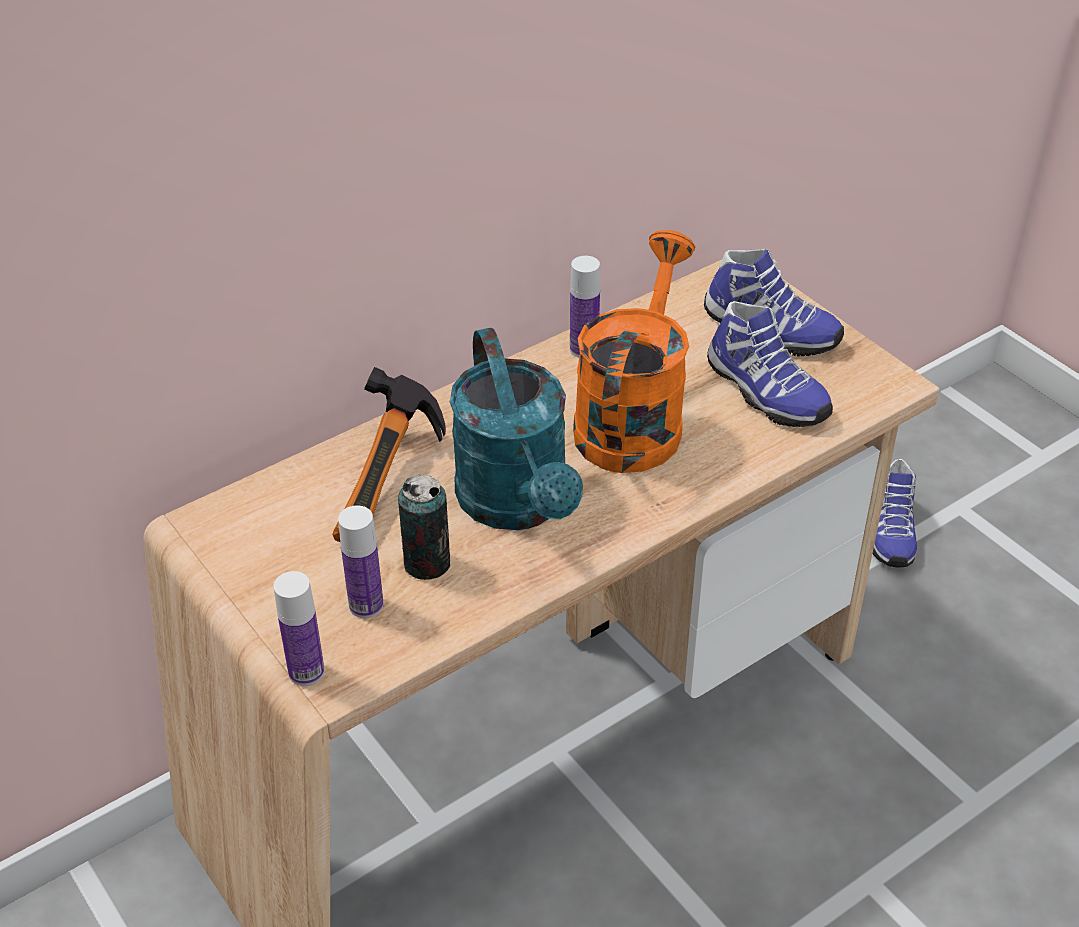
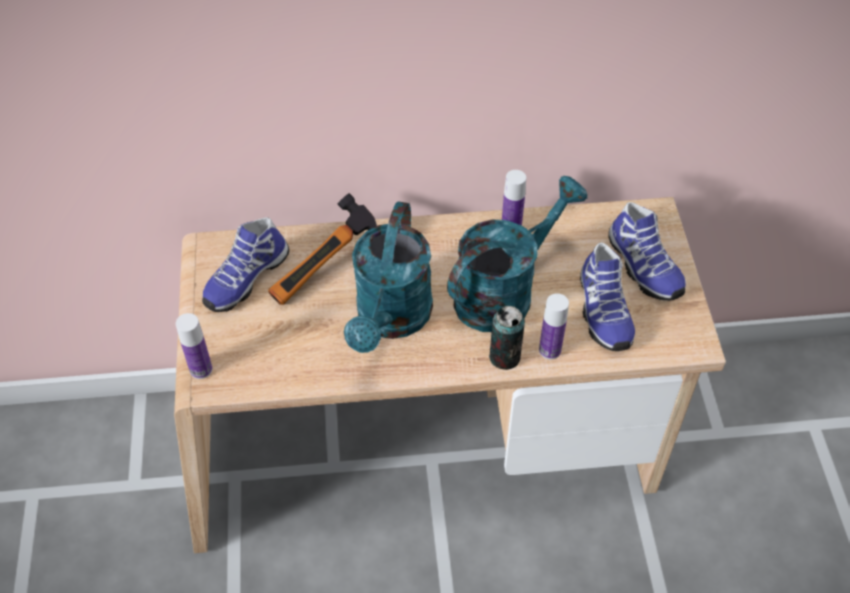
camera: 30 degrees right, 10 degrees up
bottle [338,505,384,618] -> bottle moved to [539,293,569,360]
can [398,474,450,580] -> can moved to [489,306,525,370]
orange watering can [573,230,696,473] -> turquoise watering can [447,176,588,332]
shoe [873,459,917,568] -> shoe moved to [202,217,289,312]

